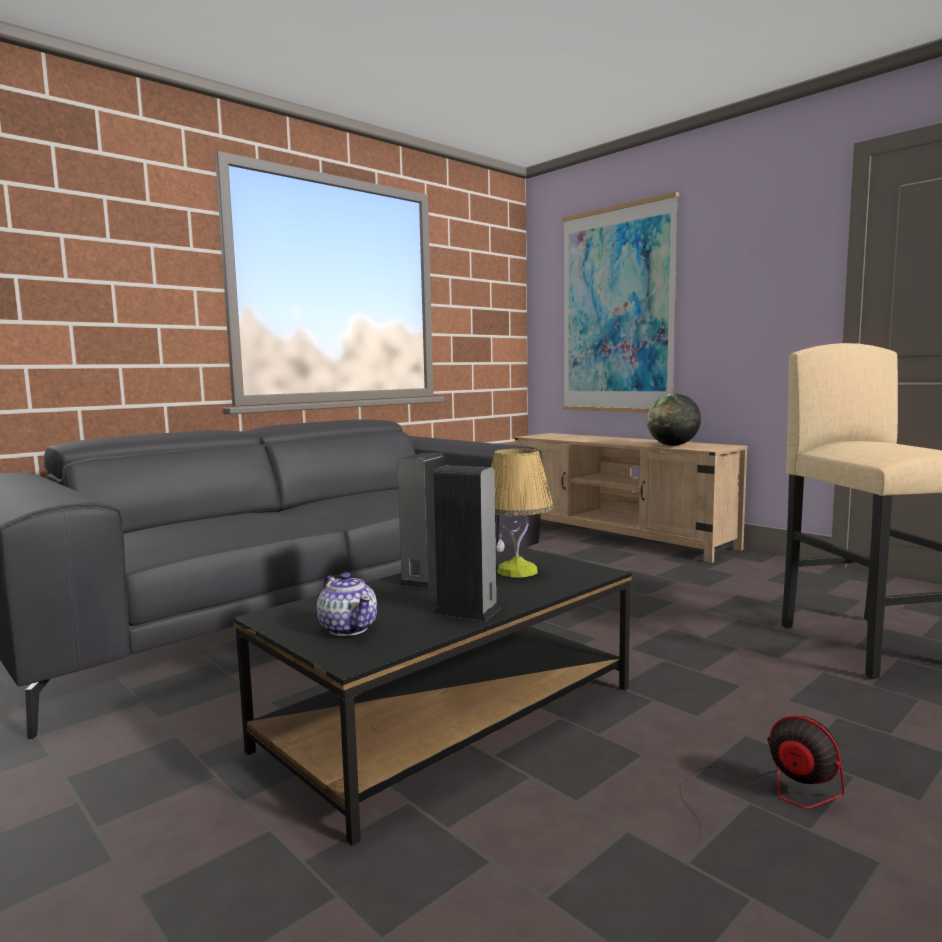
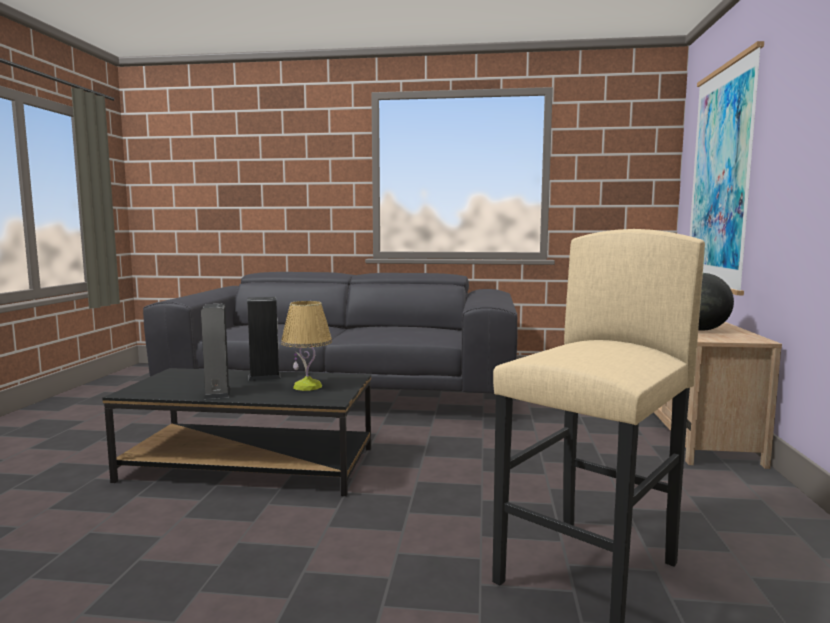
camera: 50 degrees right, 0 degrees up
teapot [317,573,377,636] -> none
fan [680,716,844,850] -> none

